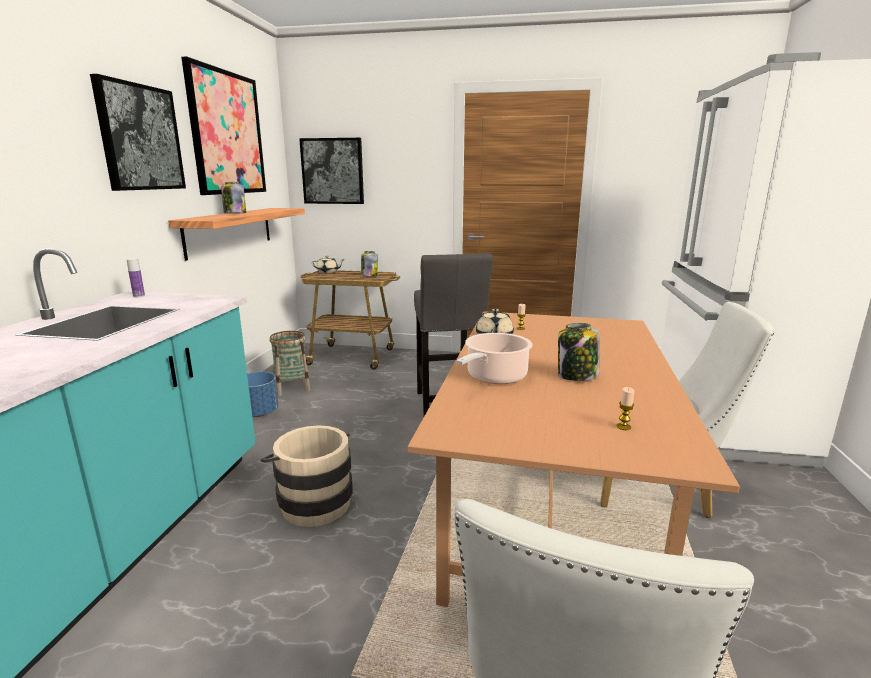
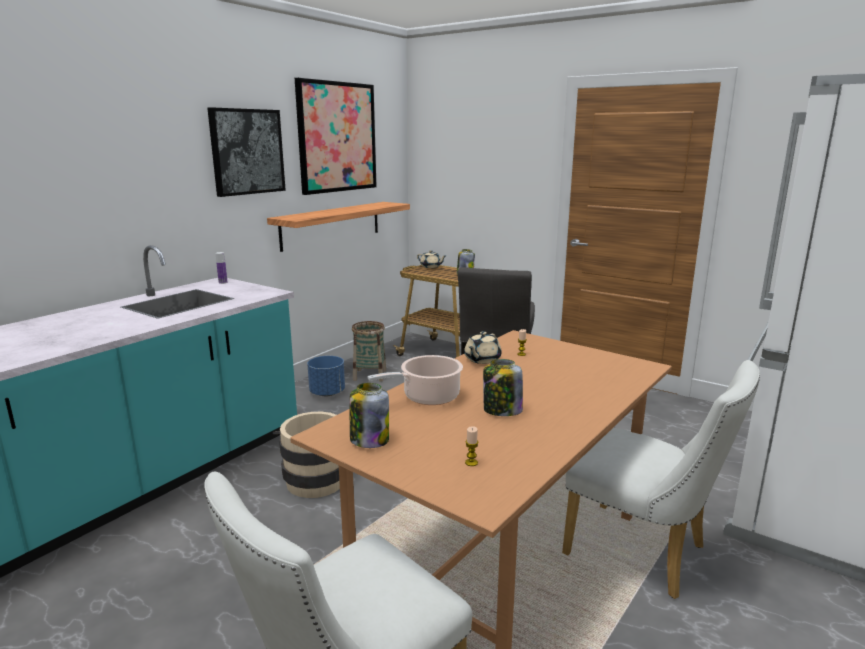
camera: 25 degrees right, 0 degrees up
jar [221,182,246,214] -> jar moved to [350,383,389,448]
picture [299,138,364,204] -> none

